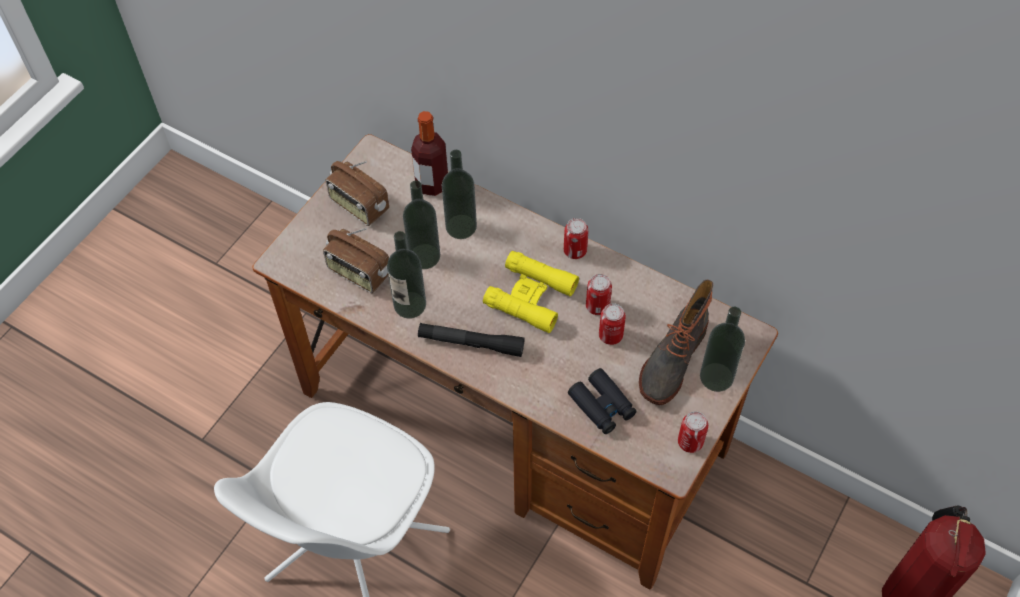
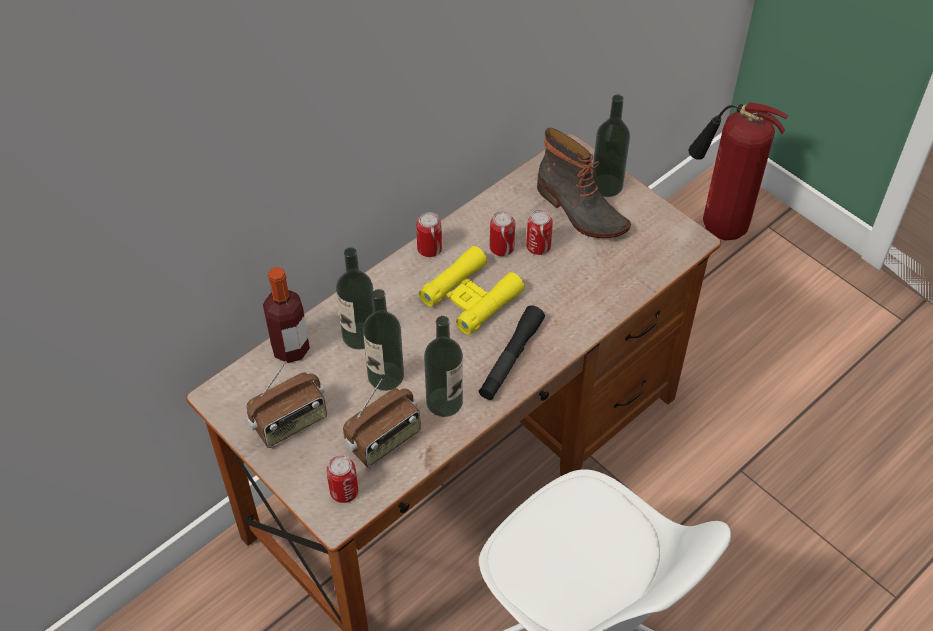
camera: 75 degrees left, 5 degrees down
black binoculars [568,368,637,434] -> none
can [678,411,708,453] -> can moved to [326,455,358,503]

